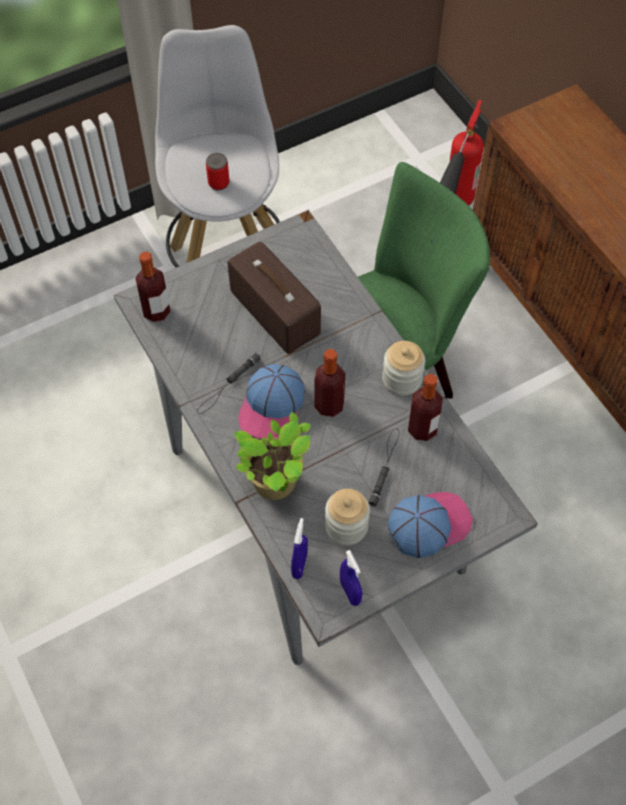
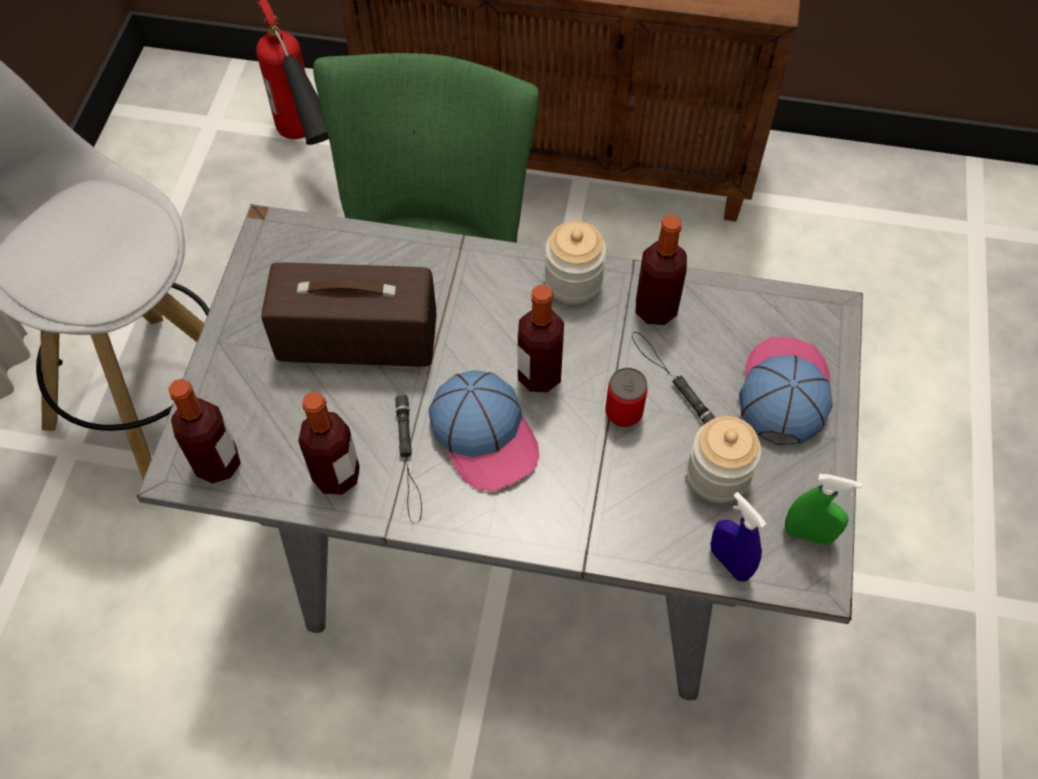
camera: 50 degrees left, 0 degrees up
can [206,153,230,190] -> can moved to [605,368,648,427]
potted plant [234,412,311,500] -> none
blue spray bottle [340,550,362,606] -> green spray bottle [785,474,862,545]
none -> bottle [298,392,360,495]

